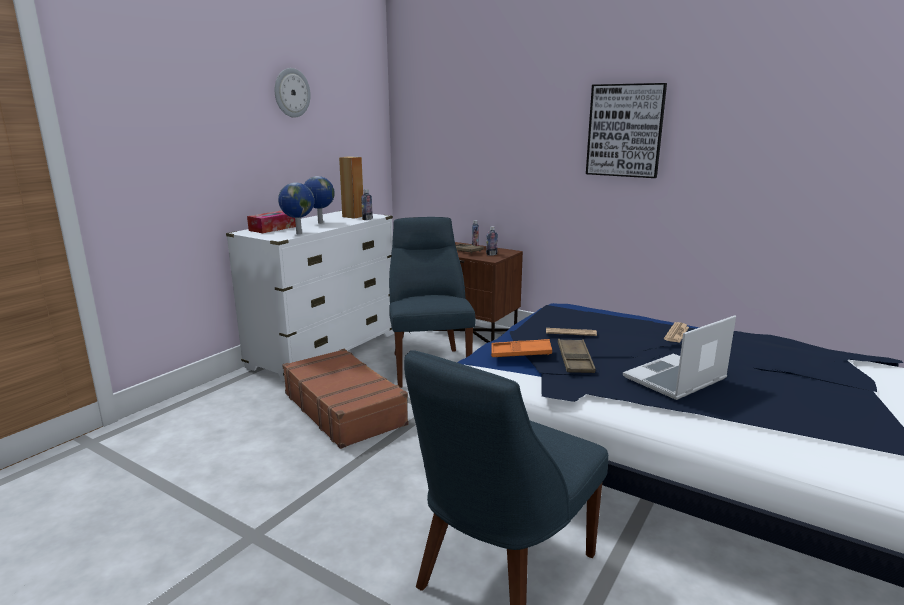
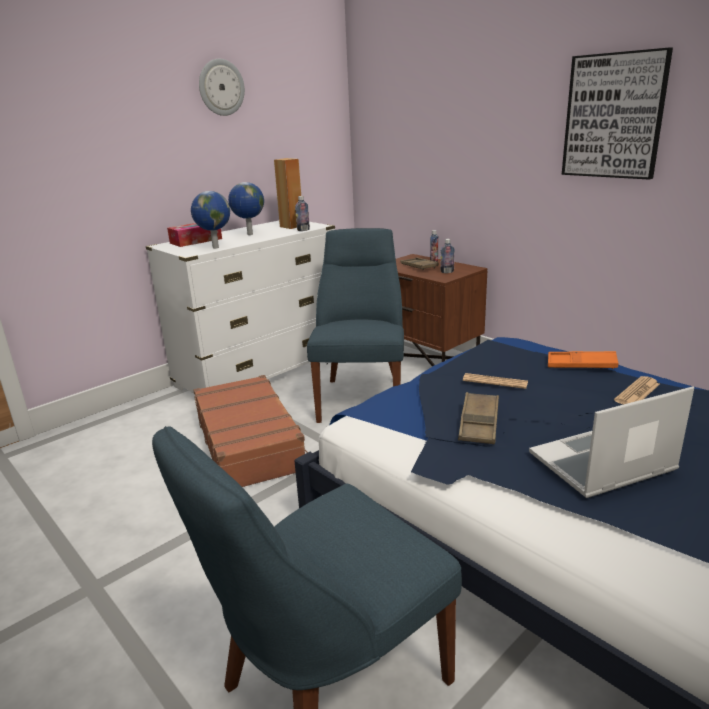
camera: 15 degrees right, 5 degrees up
orange tray [491,339,552,357] -> orange tray moved to [548,351,618,369]

